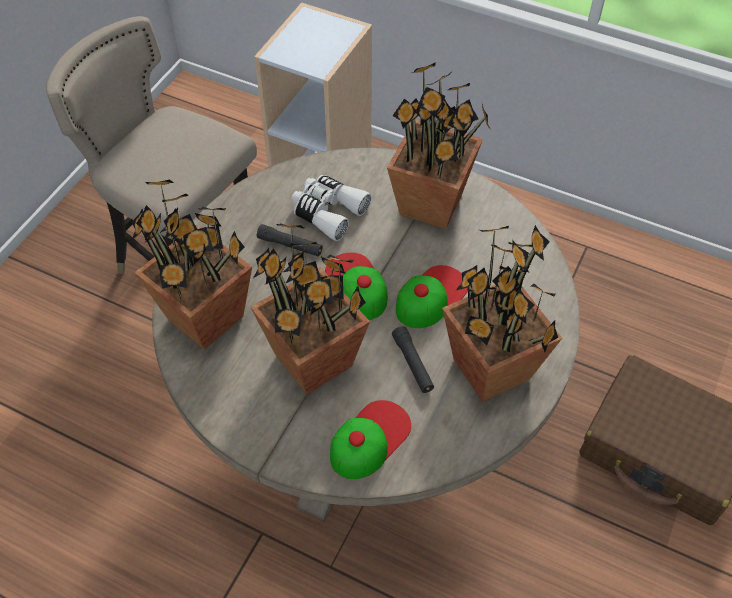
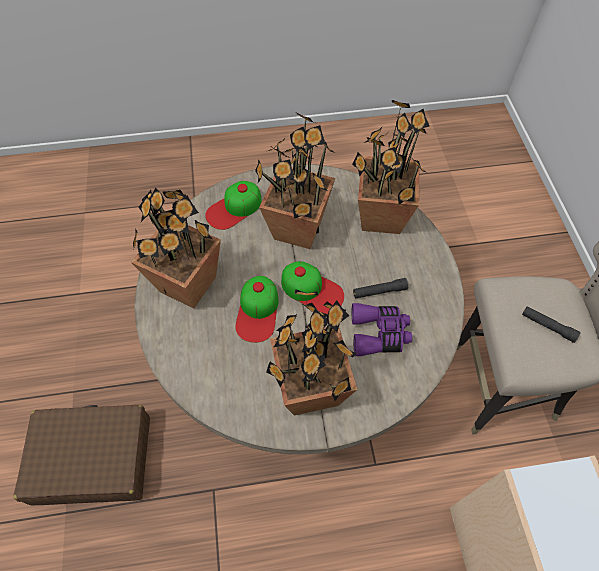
camera: 145 degrees right, 5 degrees up
white binoculars [291,175,372,241] -> purple binoculars [352,303,412,356]
cap [330,400,411,479] -> cap turned 45 degrees clockwise [205,181,262,230]
black flashlight [392,326,434,393] -> black flashlight moved to [522,307,581,343]

